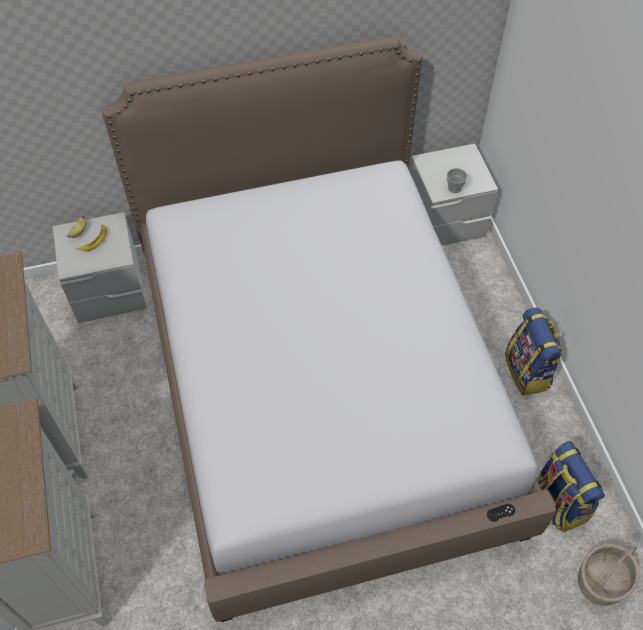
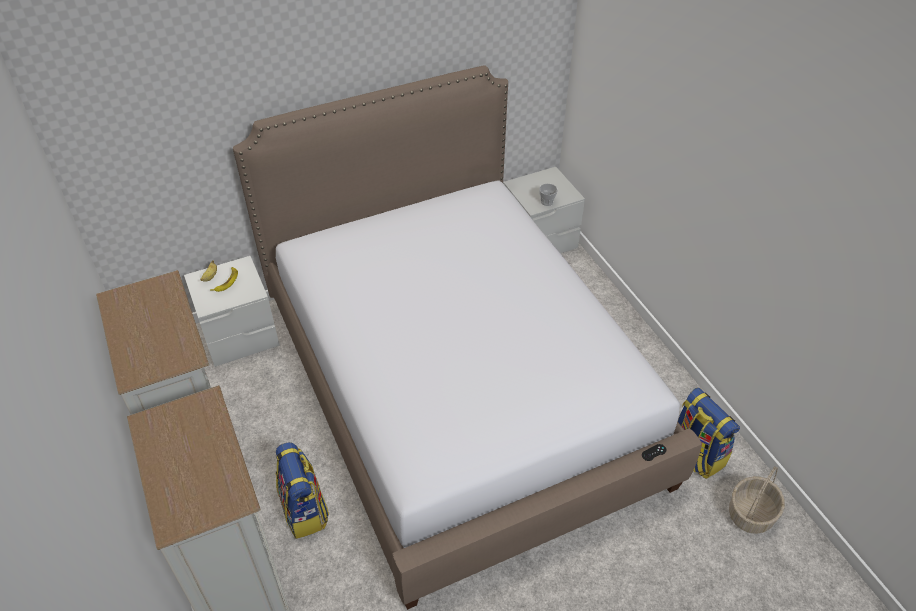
camera: 10 degrees left, 10 degrees down
backpack [505,308,562,395] -> backpack moved to [276,442,329,539]

